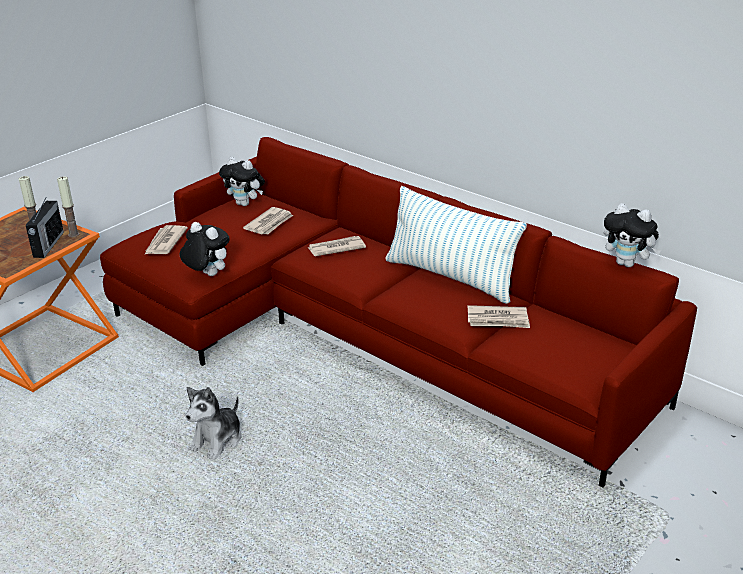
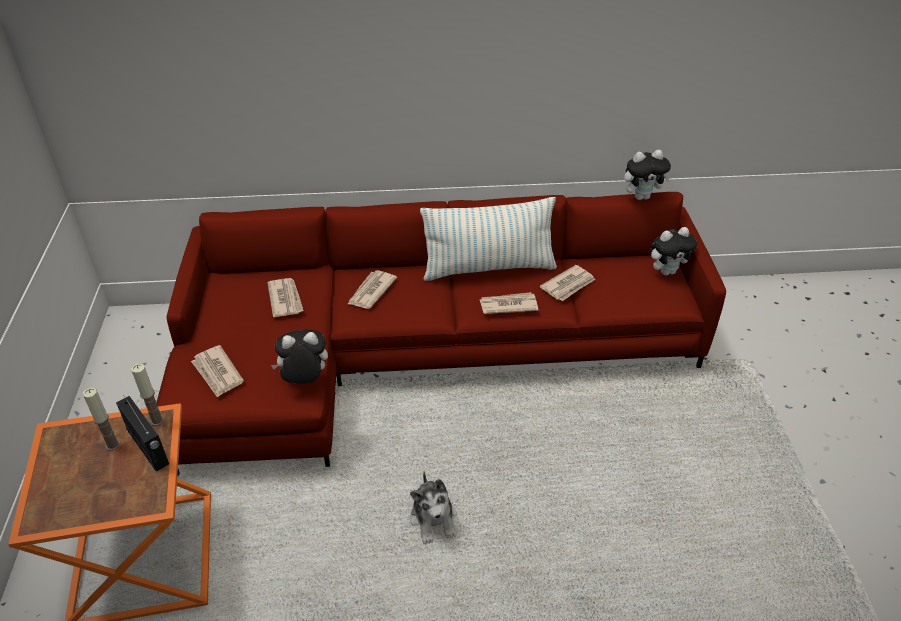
camera: 45 degrees left, 10 degrees up
plush toy [219,157,265,206] -> plush toy moved to [651,227,697,275]
none -> newspaper [480,292,538,314]

